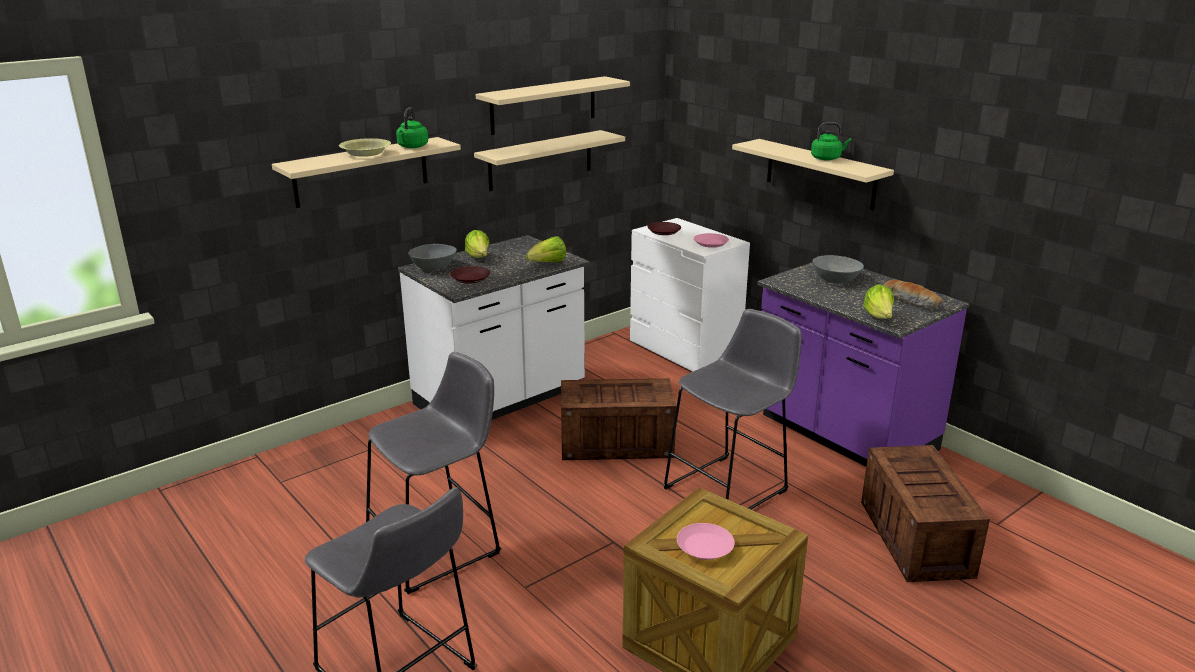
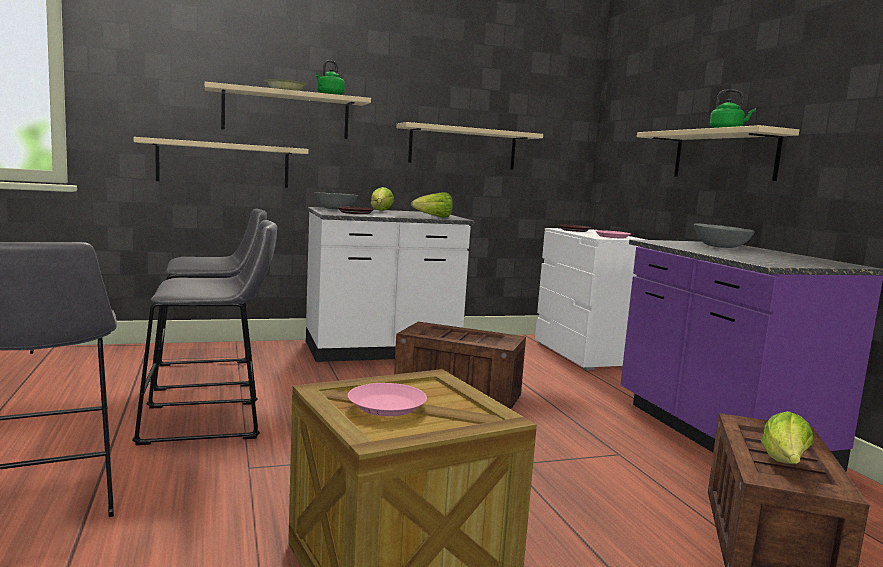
camera: 20 degrees right, 15 degrees down
beige shelf [476,76,630,135] -> beige shelf moved to [134,137,309,188]
grey stool [663,309,802,510] -> grey stool moved to [154,209,267,391]
lettuce [863,284,894,319] -> lettuce moved to [761,411,814,464]
bread [884,280,942,310] -> none

